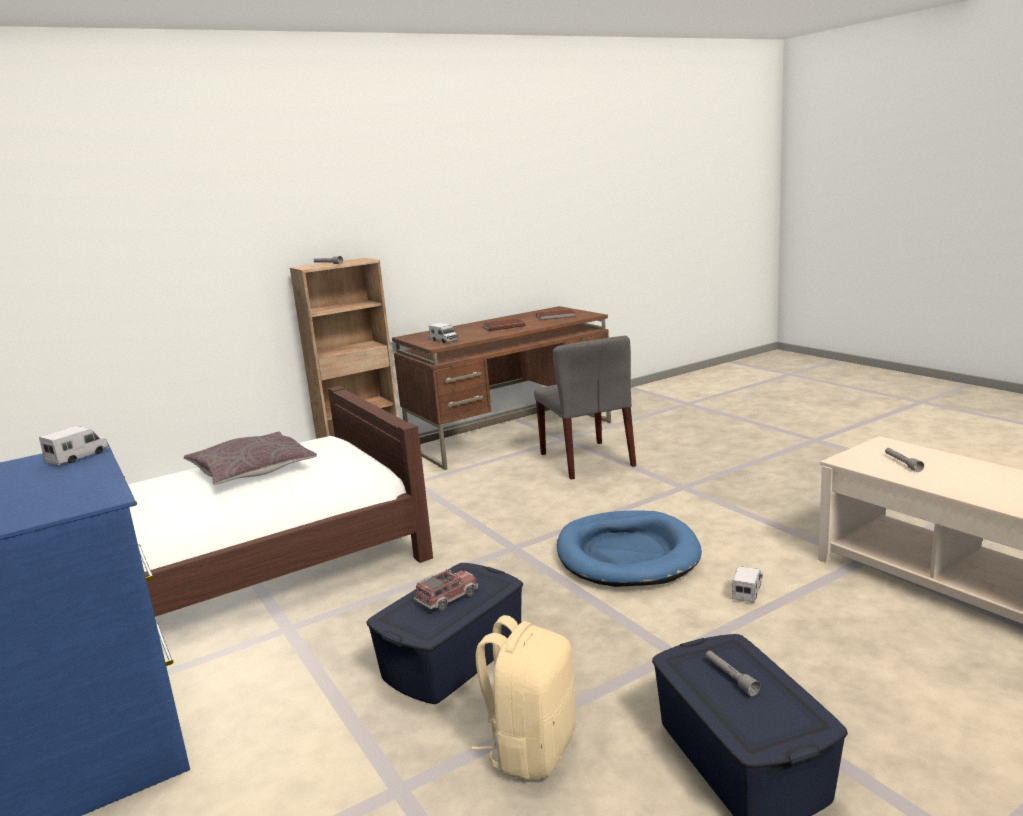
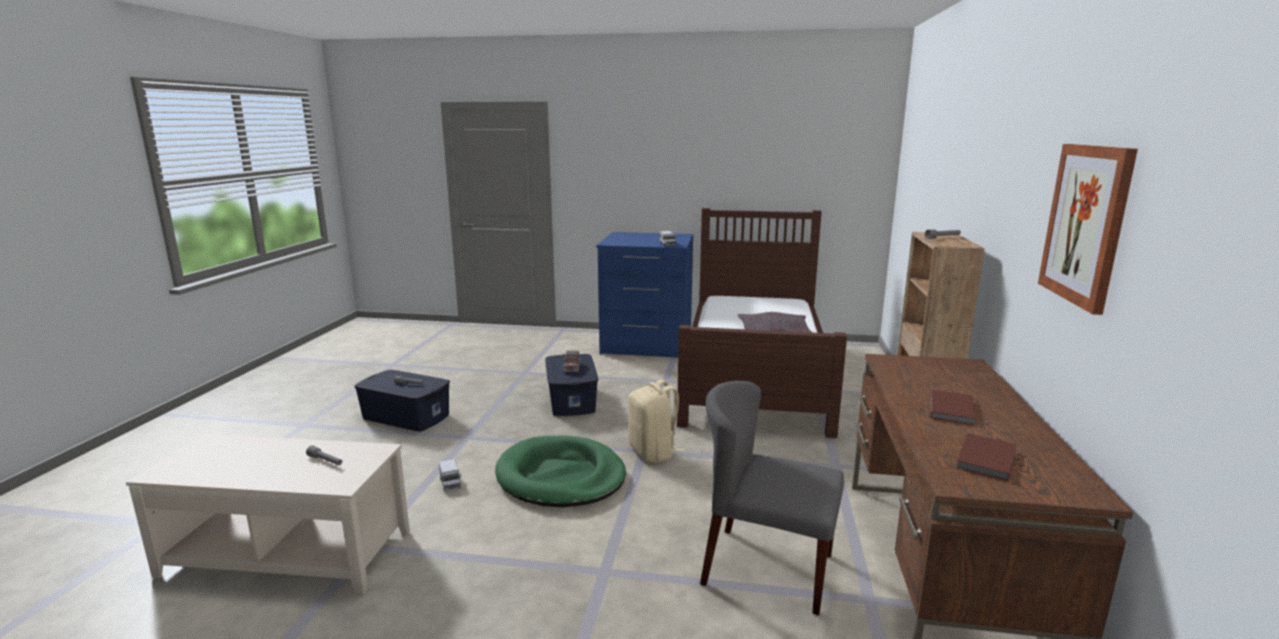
camera: 130 degrees right, 0 degrees up
toy truck [429,323,458,343] -> none
beige backpack [471,615,576,780] -> beige backpack moved to [628,380,685,463]
blue dog bed [557,510,702,587] -> green dog bed [495,435,626,507]
none -> picture [1038,144,1138,315]

